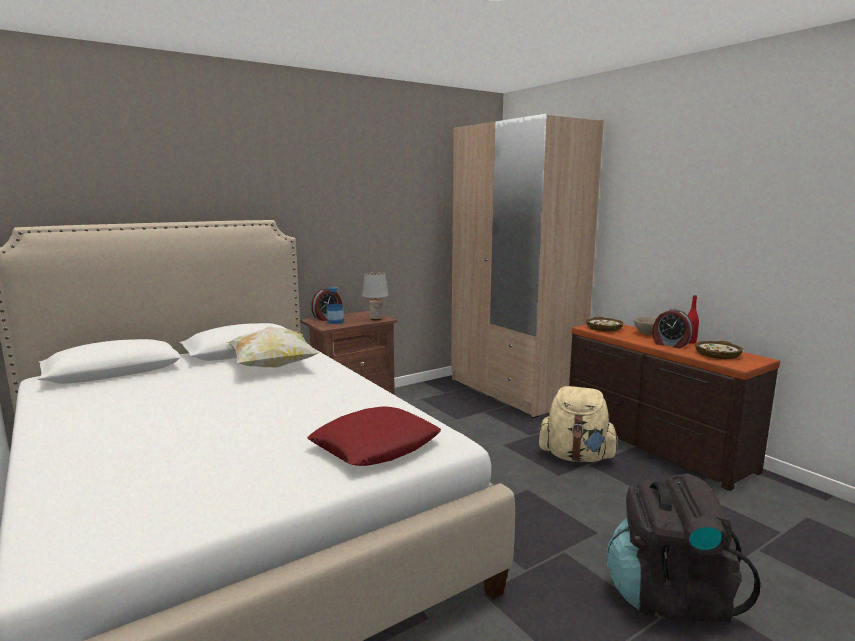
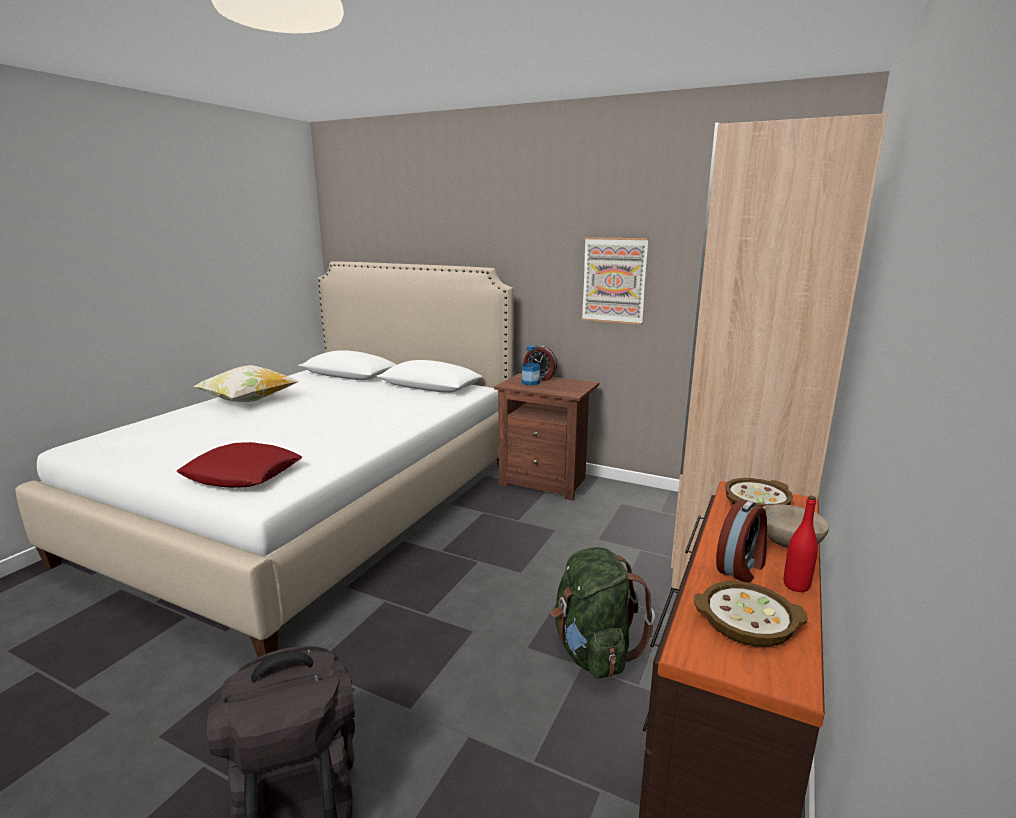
camera: 60 degrees right, 5 degrees up
pillow [227,327,319,368] -> pillow moved to [193,365,299,402]
grey table lamp [362,272,388,320] -> none
beige backpack [539,386,620,462] -> green backpack [551,547,655,679]
alarm clock [652,309,693,349] -> alarm clock turned 150 degrees counterclockwise [716,500,767,583]
none -> picture [582,237,649,325]

